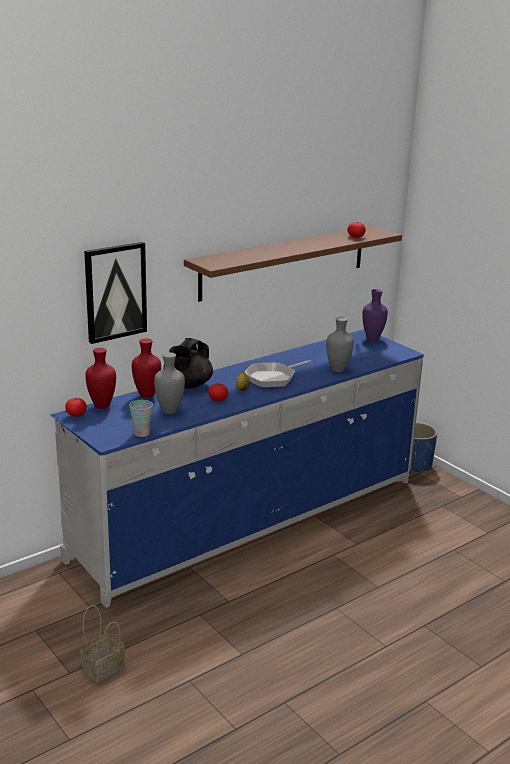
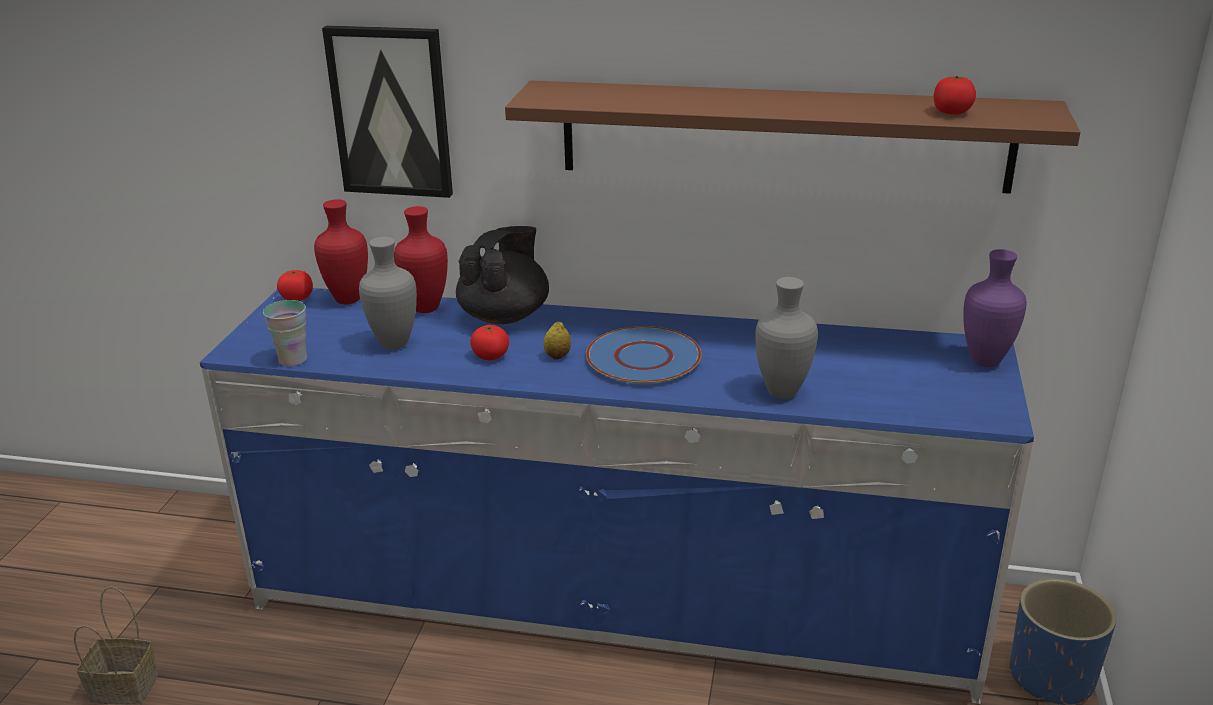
camera: 50 degrees right, 5 degrees up
black teapot [163,338,213,389] -> black teapot turned 135 degrees clockwise [456,226,549,324]
frying pan [245,360,311,388] -> blue plate [586,326,702,385]

